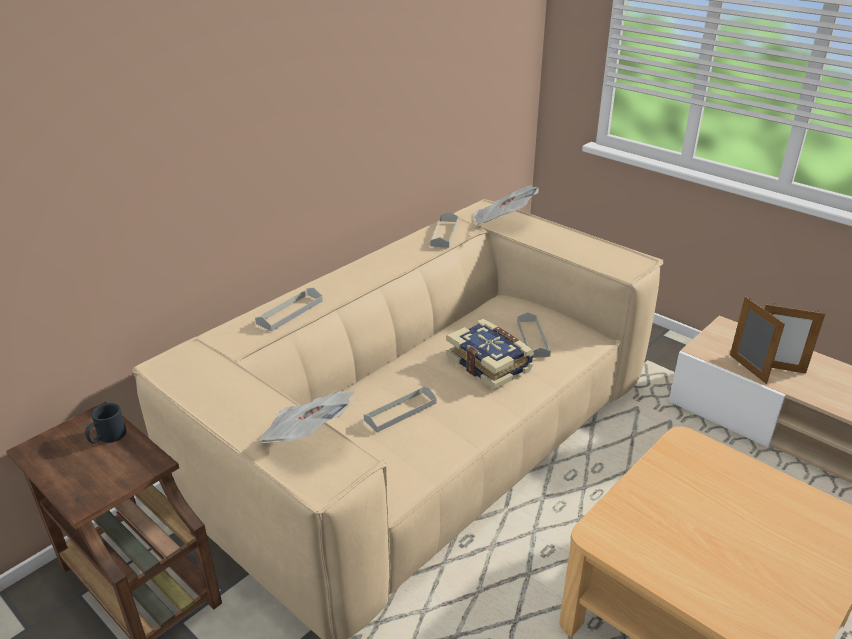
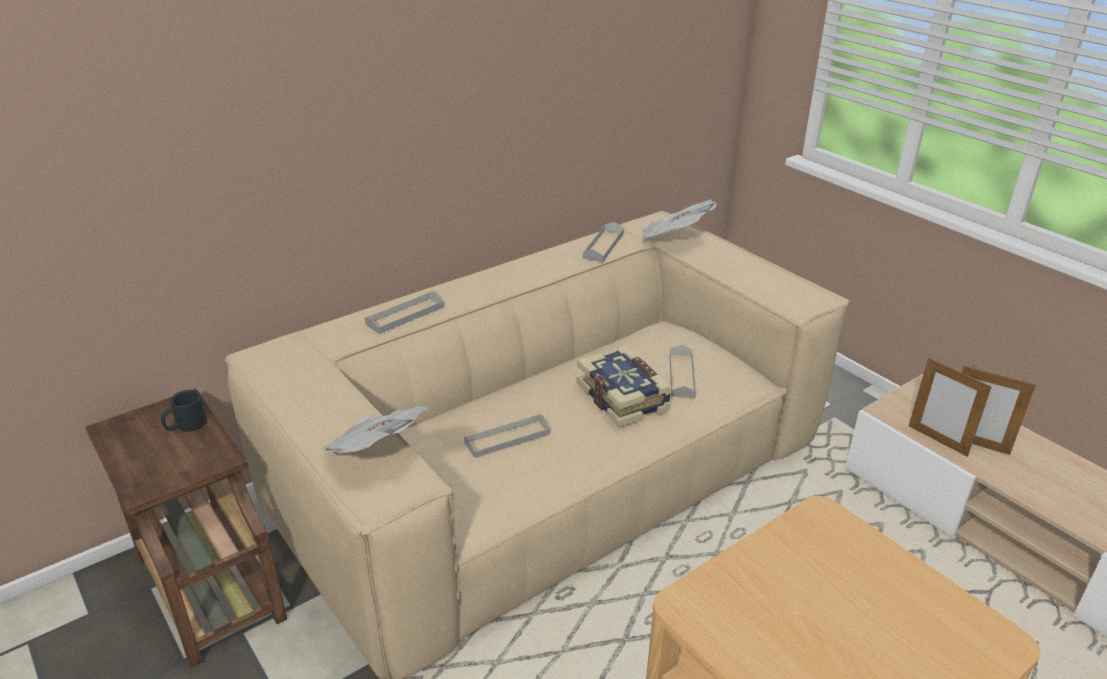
camera: 10 degrees right, 0 degrees up
picture frame [730,296,785,384] -> picture frame turned 150 degrees clockwise [909,358,992,457]

